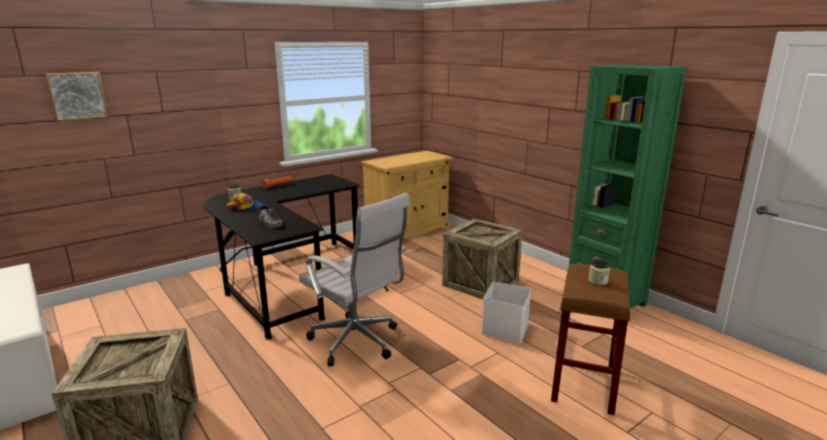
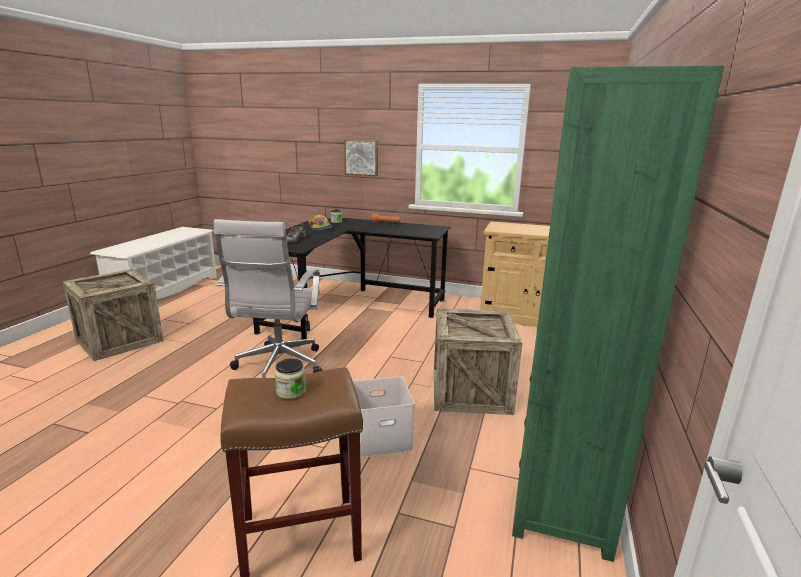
camera: 55 degrees right, 0 degrees up
picture [45,72,108,122] -> picture moved to [344,139,378,176]

